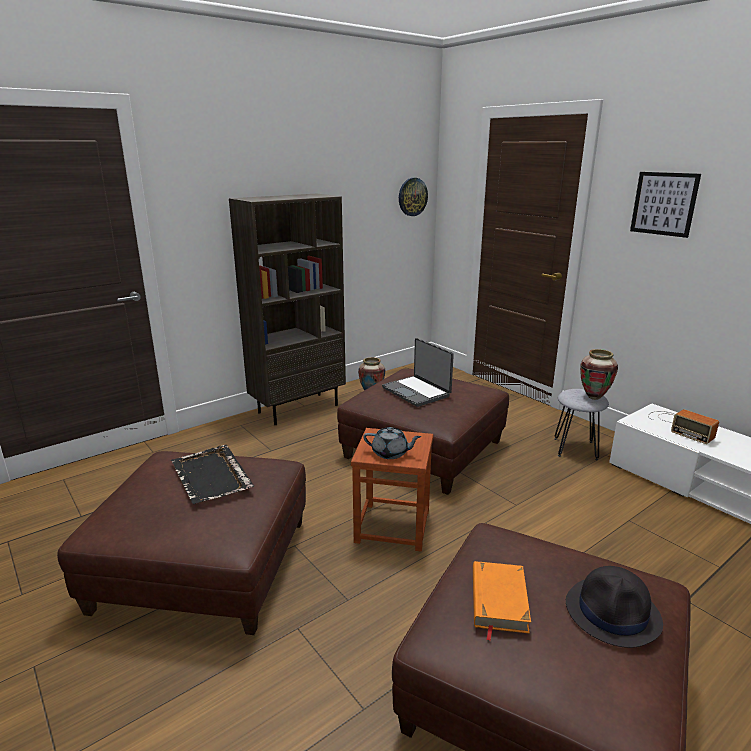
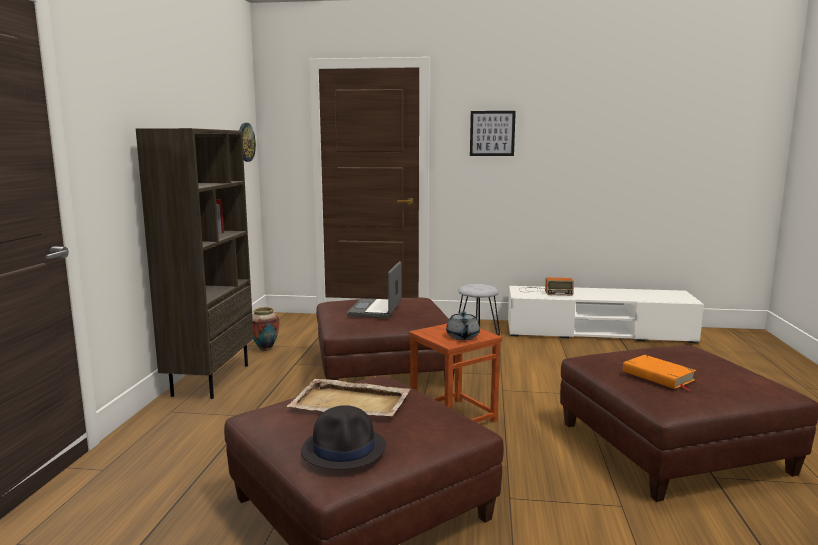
camera: 45 degrees left, 10 degrees down
black tray [171,444,254,504] -> beige tray [287,379,411,416]
grey teapot [363,427,421,459] -> grey teapot turned 120 degrees clockwise [446,311,480,340]
laptop [382,338,454,407] -> laptop turned 90 degrees clockwise [347,261,402,318]
black hat [566,566,663,648] -> black hat moved to [301,405,387,470]
vase [580,349,618,400] -> none

